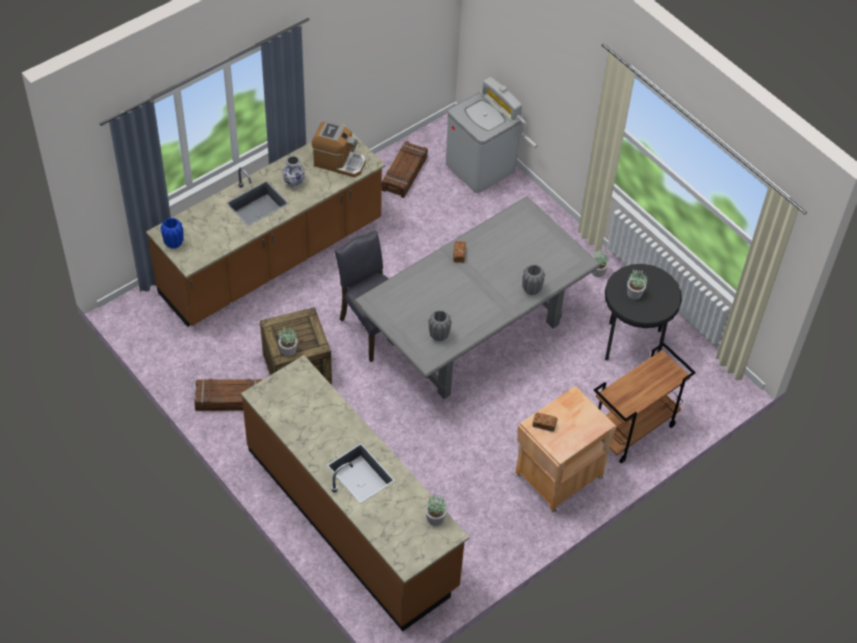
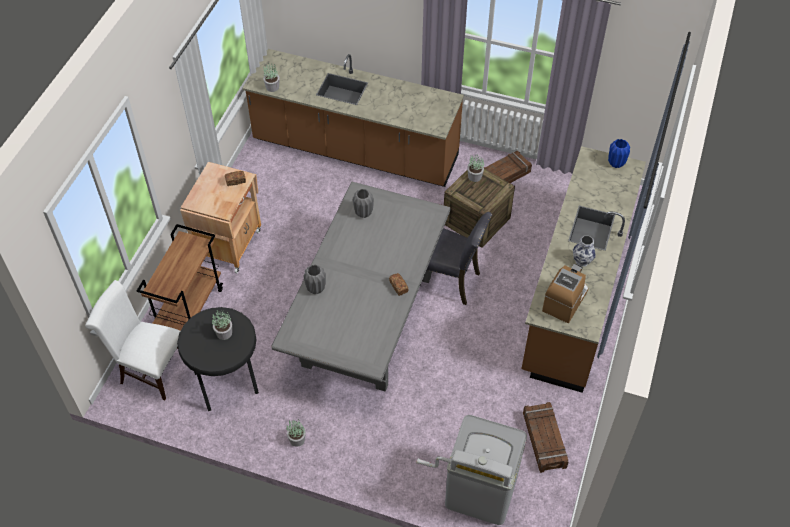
camera: 150 degrees right, 0 degrees up
coffee machine [312,121,366,177] -> coffee machine turned 135 degrees clockwise [542,264,588,323]
none -> white chair [85,280,180,400]

